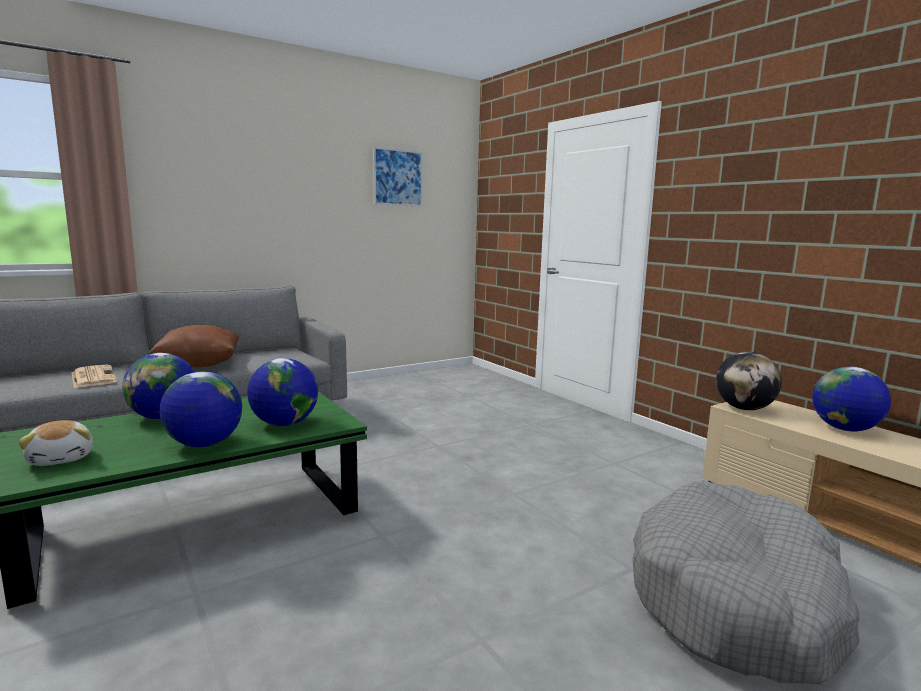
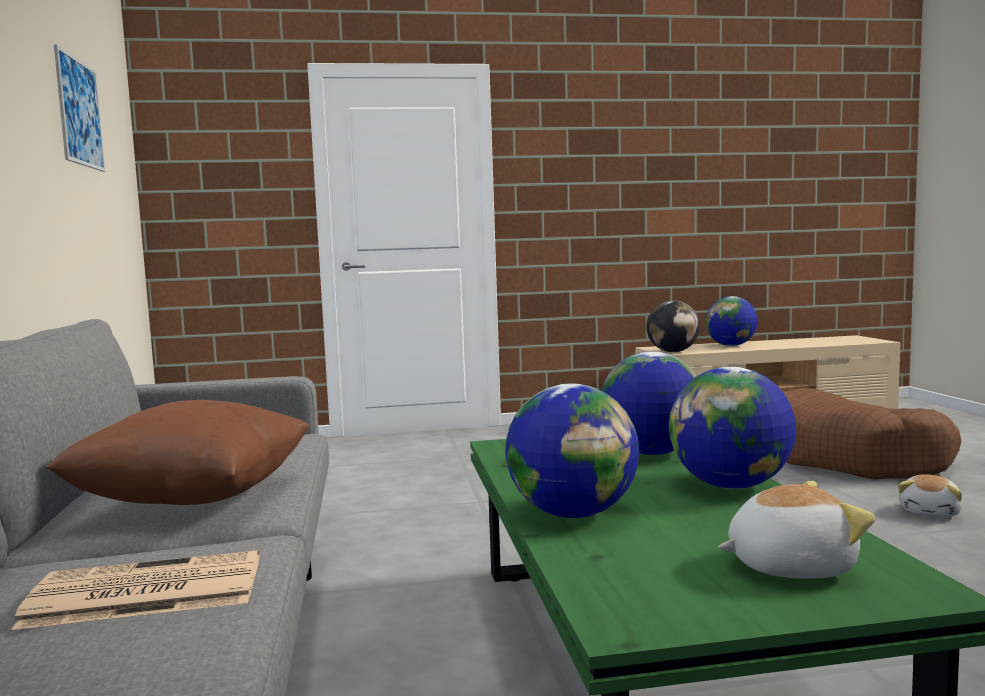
camera: 65 degrees left, 5 degrees down
grey dog bed [632,480,860,684] -> brown dog bed [782,388,962,479]
none -> plush toy [898,474,963,518]

